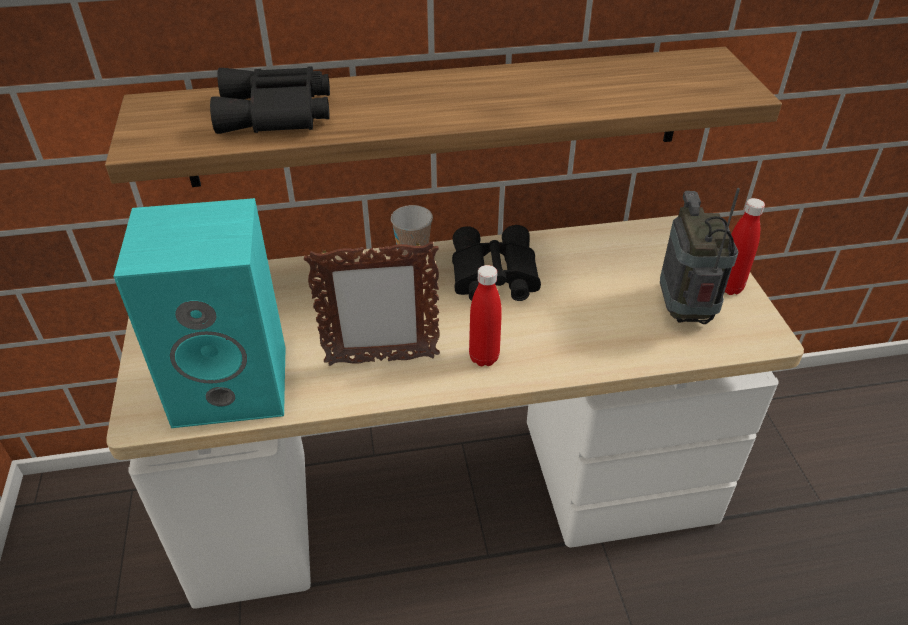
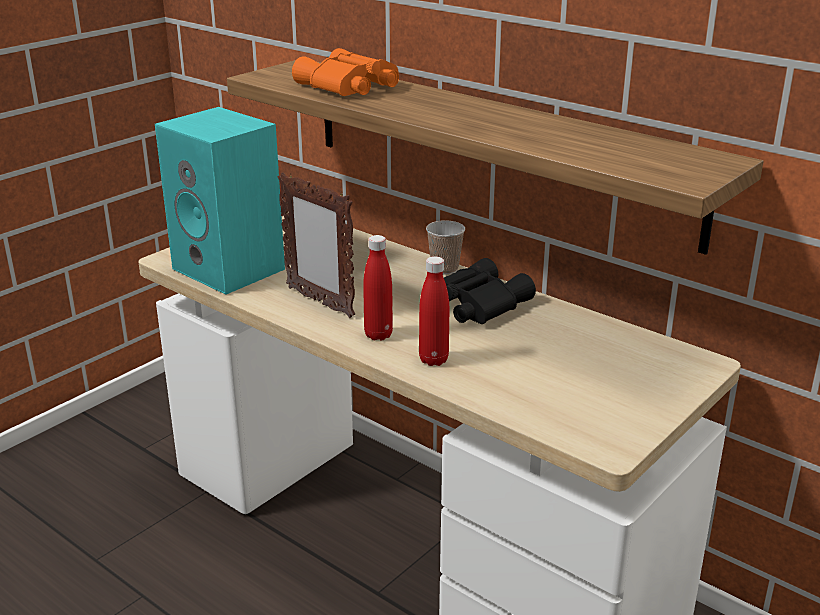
camera: 50 degrees right, 15 degrees down
black binoculars [210,66,330,134] -> orange binoculars [292,48,399,96]
radio [660,188,740,324] -> none
red bottle [724,198,765,295] -> red bottle moved to [419,256,449,366]

